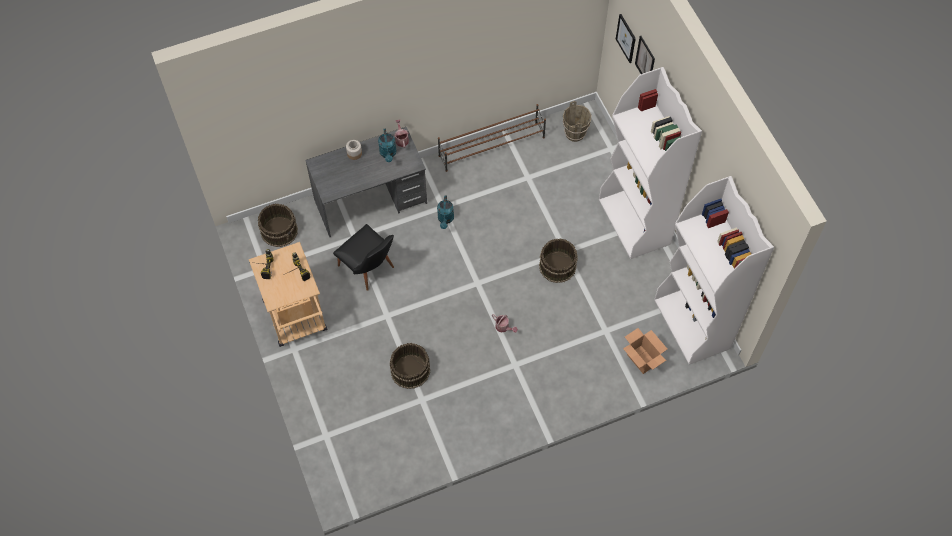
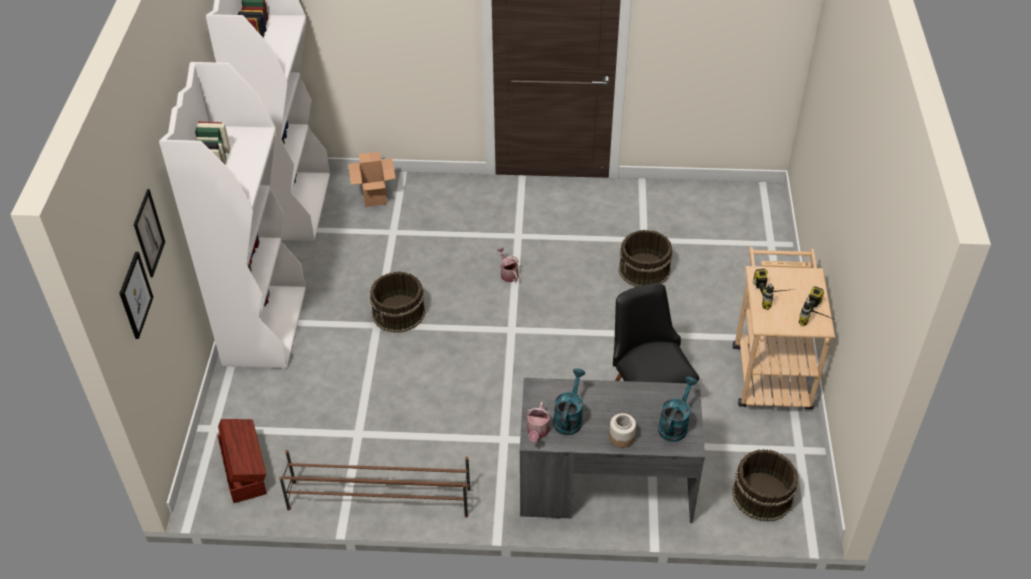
camera: 155 degrees left, 15 degrees down
turquoise watering can [437,195,454,229] -> turquoise watering can moved to [658,376,697,442]
brown bucket [563,101,591,142] -> brown storage box [218,419,267,503]

